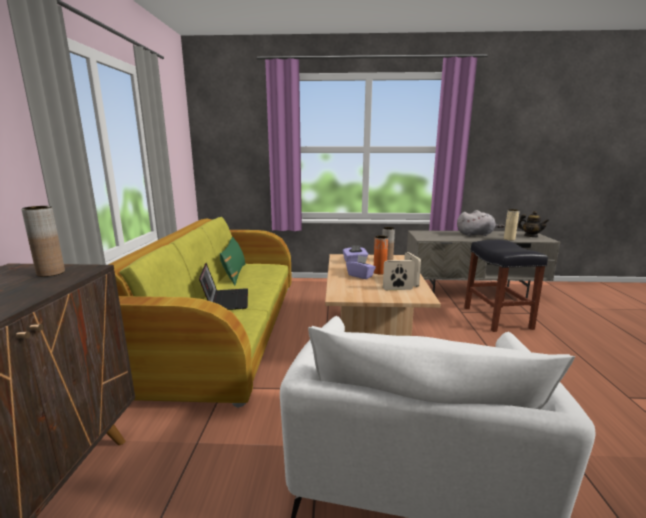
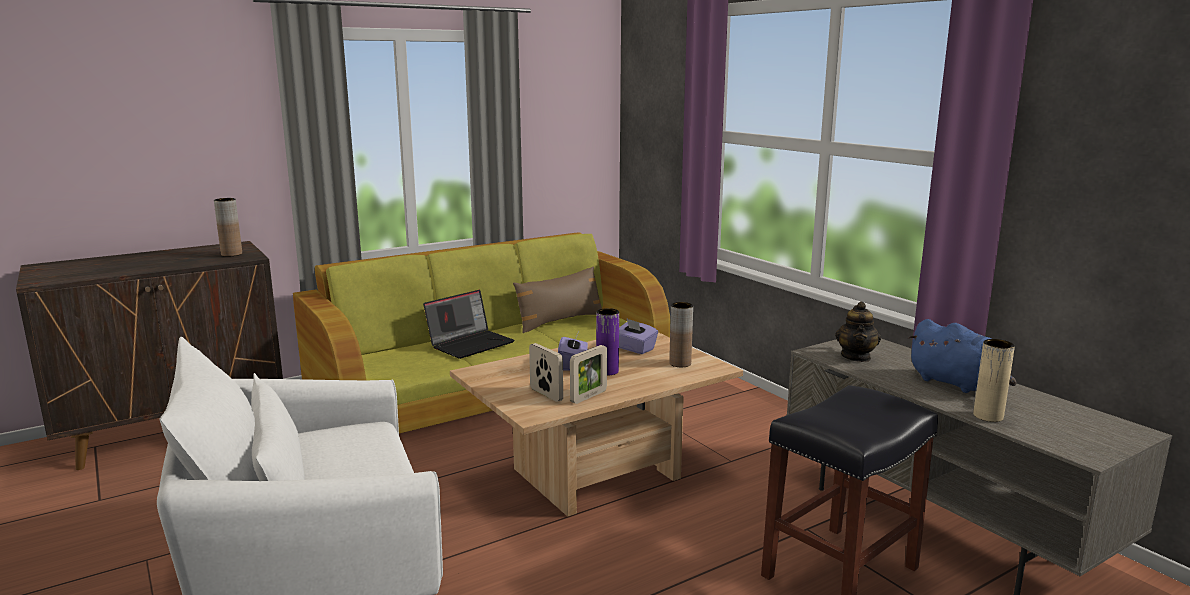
camera: 55 degrees right, 0 degrees up
green pillow [220,236,245,285] -> brown pillow [513,266,602,333]
orange vase [374,236,388,275] -> purple vase [596,308,619,376]
grey plush toy [457,210,504,237] -> blue plush toy [908,319,1016,393]
teapot [517,211,549,237] -> teapot moved to [835,302,881,362]

